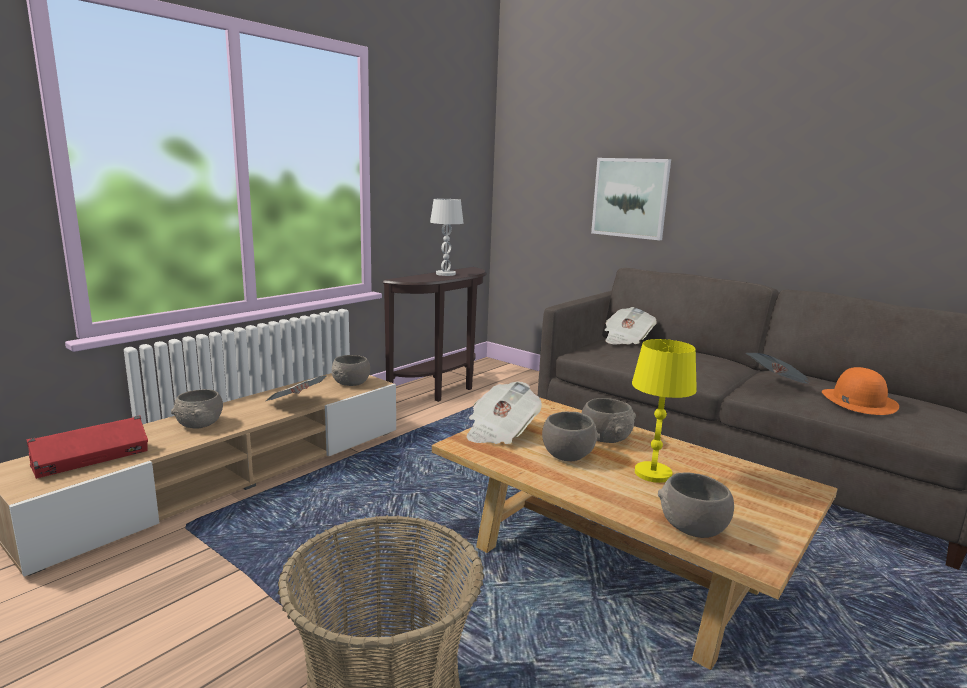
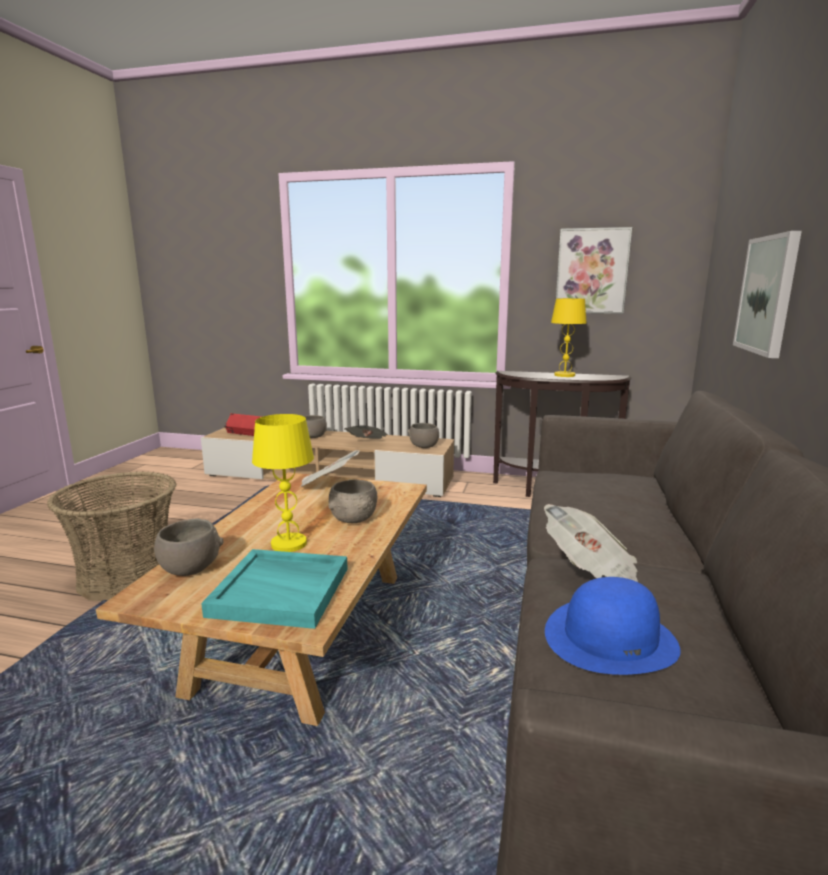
camera: 65 degrees right, 0 degrees up
white table lamp [430,199,464,276] -> yellow table lamp [551,298,587,377]
grey bowl [542,411,600,461] -> none
newspaper [604,307,657,344] -> none
orange hat [822,367,899,415] -> blue hat [545,577,680,675]
none -> turquoise tray [201,549,348,629]
none -> picture [556,227,632,314]

